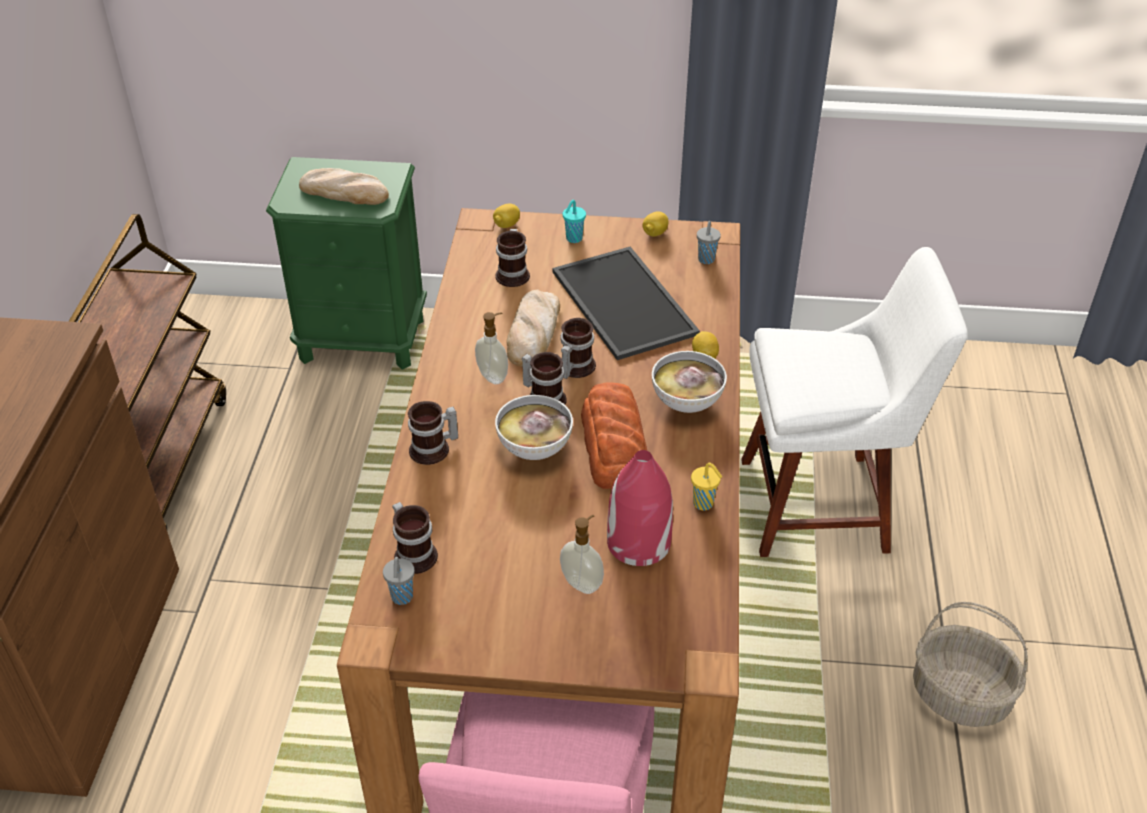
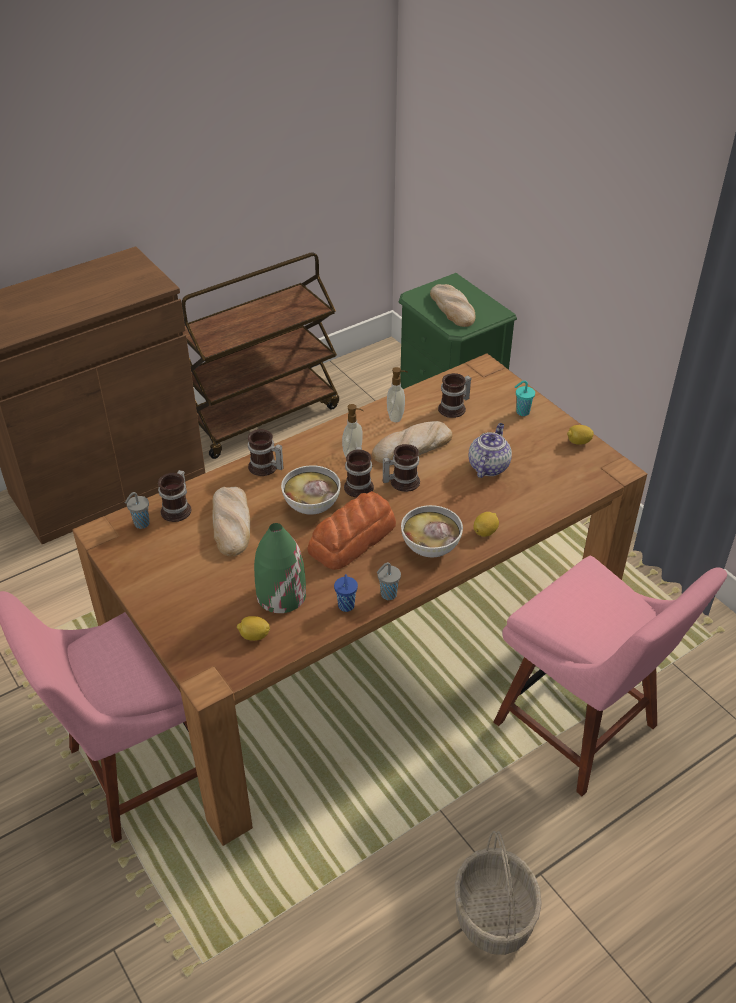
camera: 50 degrees right, 0 degrees up
lemon [493,204,520,228] -> lemon moved to [237,616,270,641]
tray [552,247,700,360] -> teapot [469,423,512,478]
soap dispenser [560,515,604,594] -> soap dispenser moved to [387,367,408,422]
red vase [607,450,673,566] -> green vase [254,523,306,613]
yellow cup [691,463,722,511] -> blue cup [334,574,358,612]
grey cup [697,221,721,264] -> grey cup moved to [377,562,401,600]
white chair [741,247,968,557] -> pink chair [493,556,727,796]
none -> bread [212,487,250,556]

